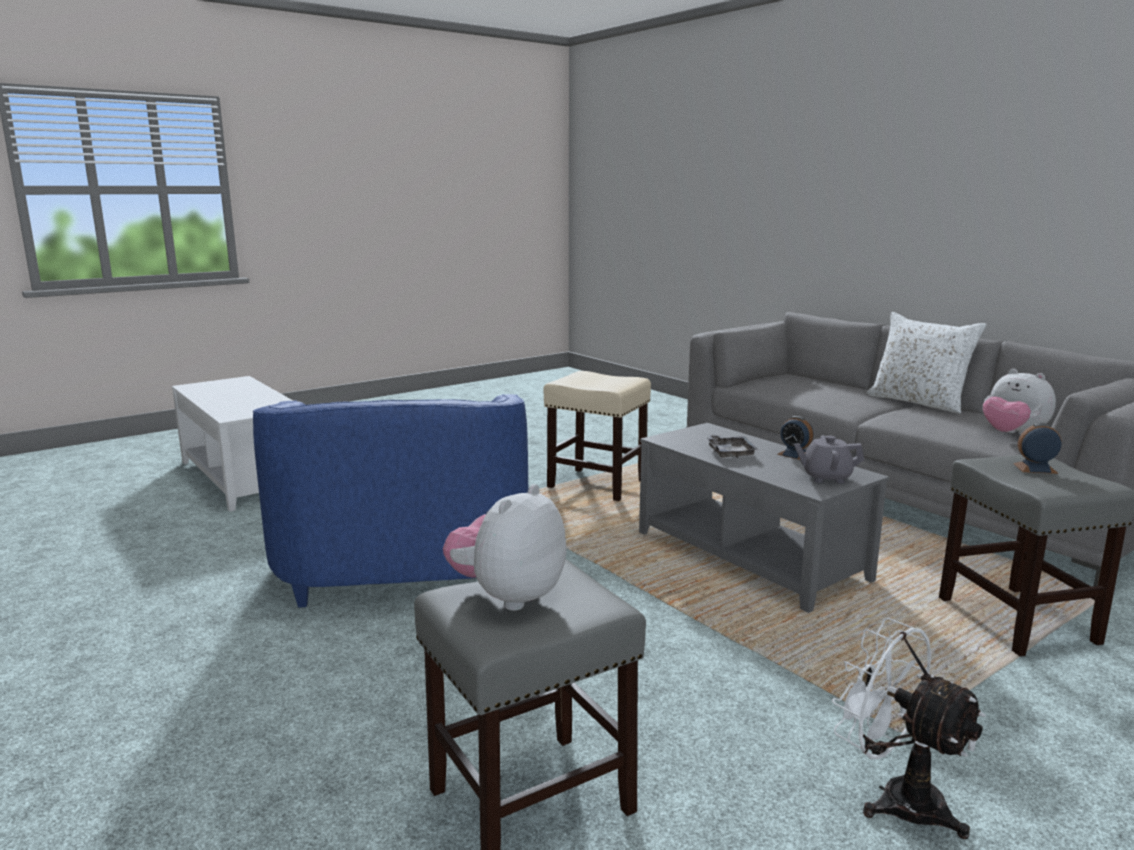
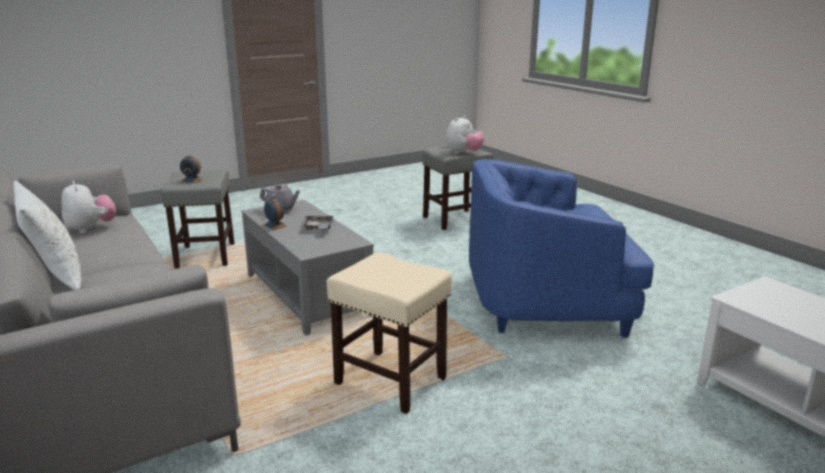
camera: 175 degrees left, 5 degrees up
blue armchair [253,394,528,608] -> blue armchair turned 90 degrees counterclockwise [469,159,654,338]
white fan [832,618,986,839] -> none

